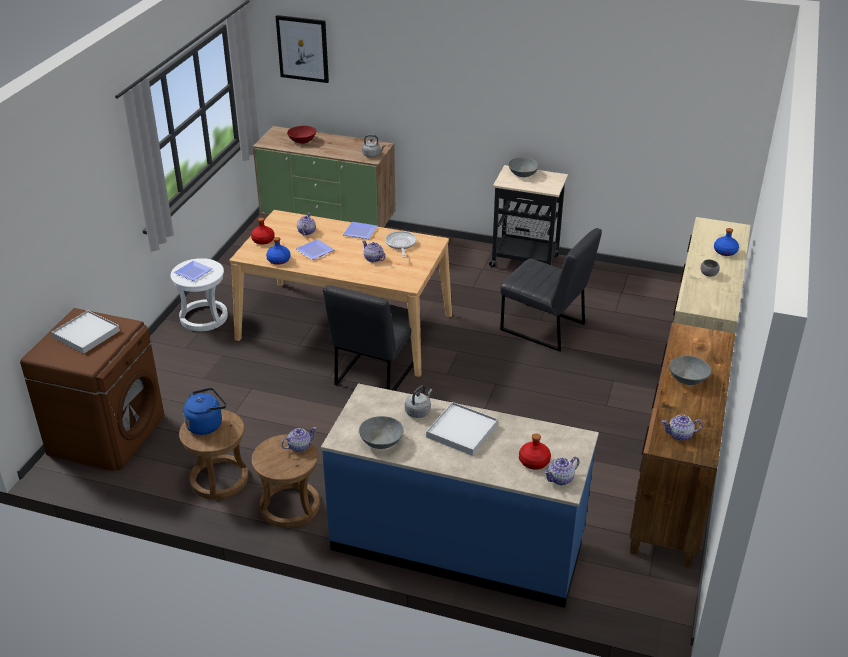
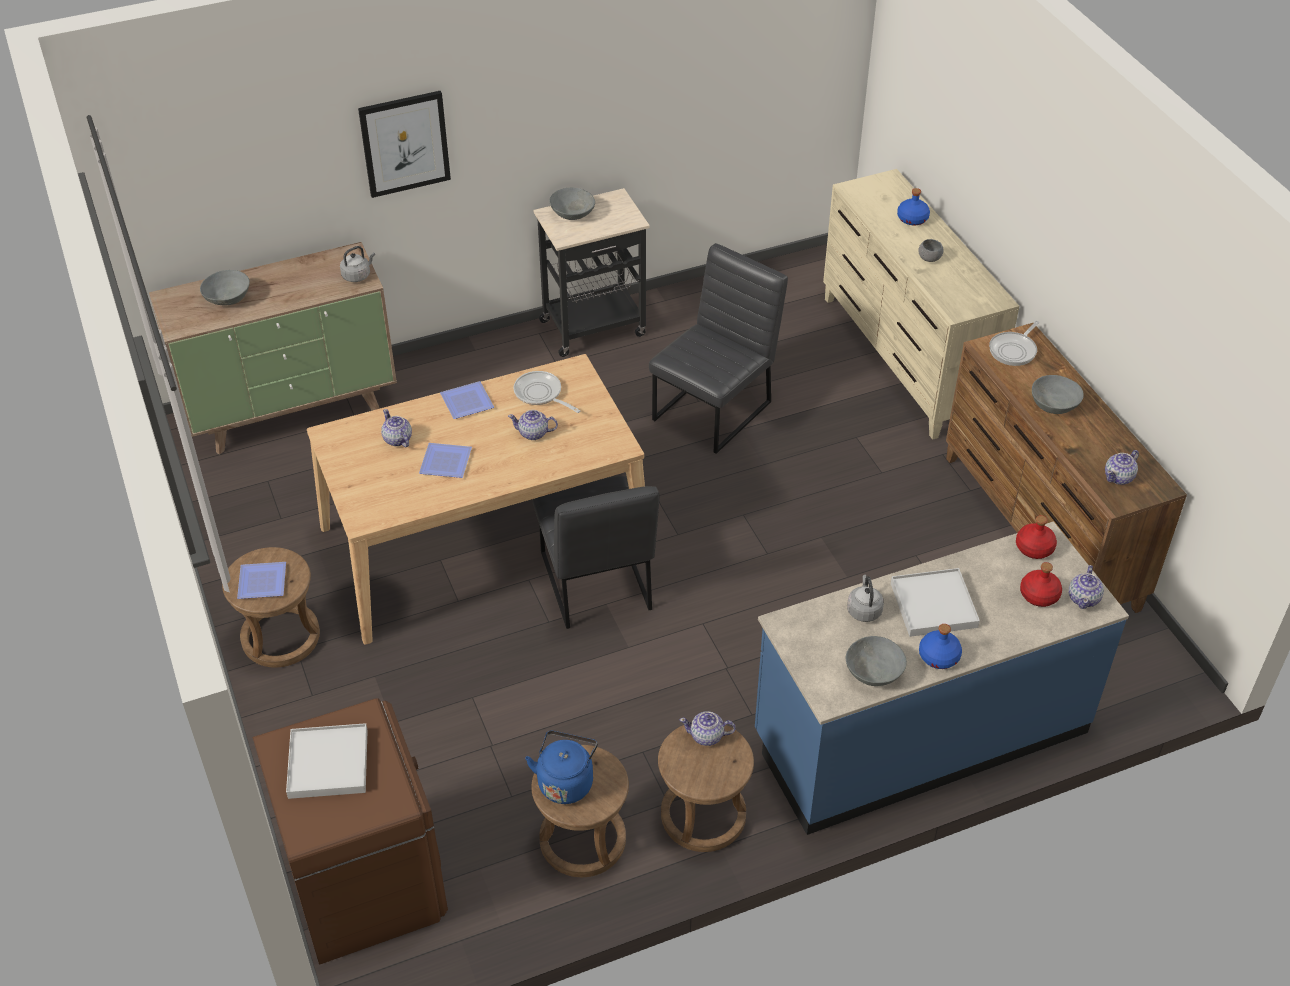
camera: 40 degrees left, 10 degrees up
white stool [171,258,228,331] -> brown stool [222,547,320,668]
red bottle [251,218,275,245] -> red bottle moved to [1016,515,1057,559]
blue bottle [266,237,290,265] -> blue bottle moved to [919,624,962,669]
picture [276,15,329,83] -> picture moved to [358,91,451,198]
teapot [281,427,316,452] -> teapot turned 105 degrees counterclockwise [680,711,736,746]
red bowl [287,126,316,144] -> grey bowl [200,270,250,305]
grey chair [500,228,602,352] -> grey chair turned 45 degrees counterclockwise [649,243,788,454]
none -> frying pan [989,321,1039,366]

